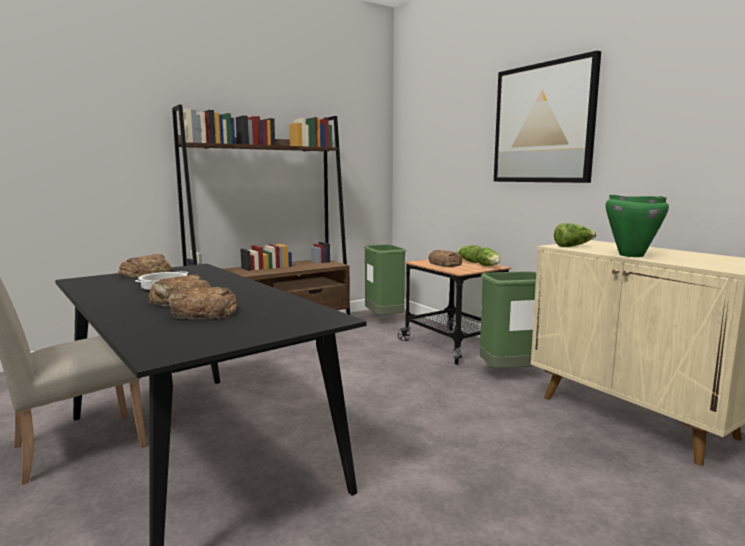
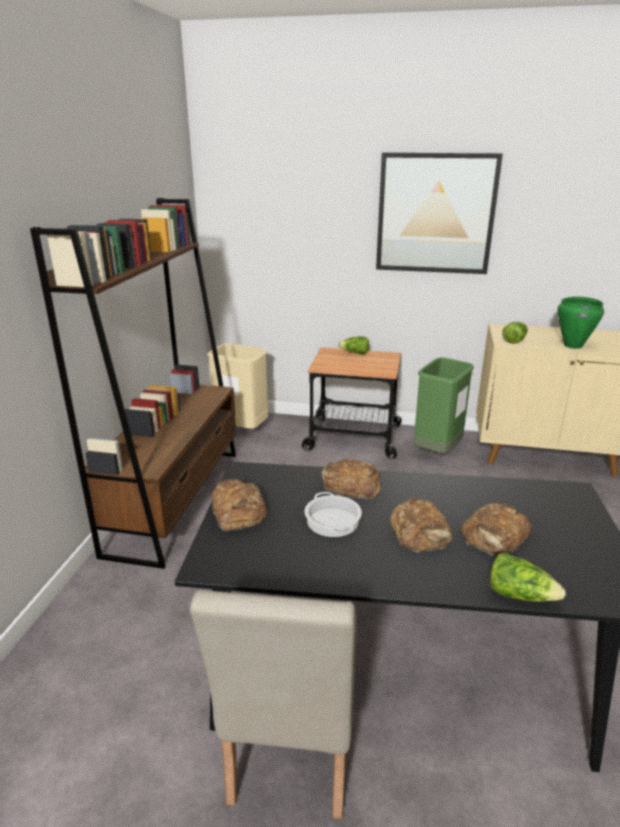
camera: 45 degrees left, 15 degrees up
green trash can [364,244,406,315] -> beige trash can [207,343,268,429]
bread [429,250,462,267] -> bread moved to [321,459,381,500]
lettuce [477,248,500,266] -> lettuce moved to [490,552,566,602]

